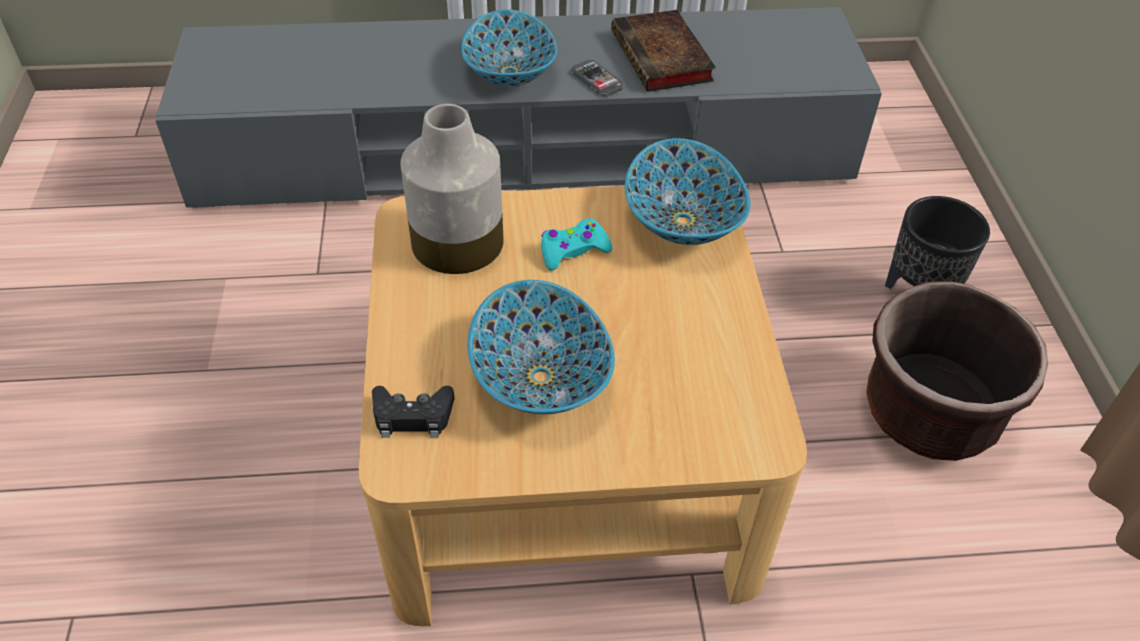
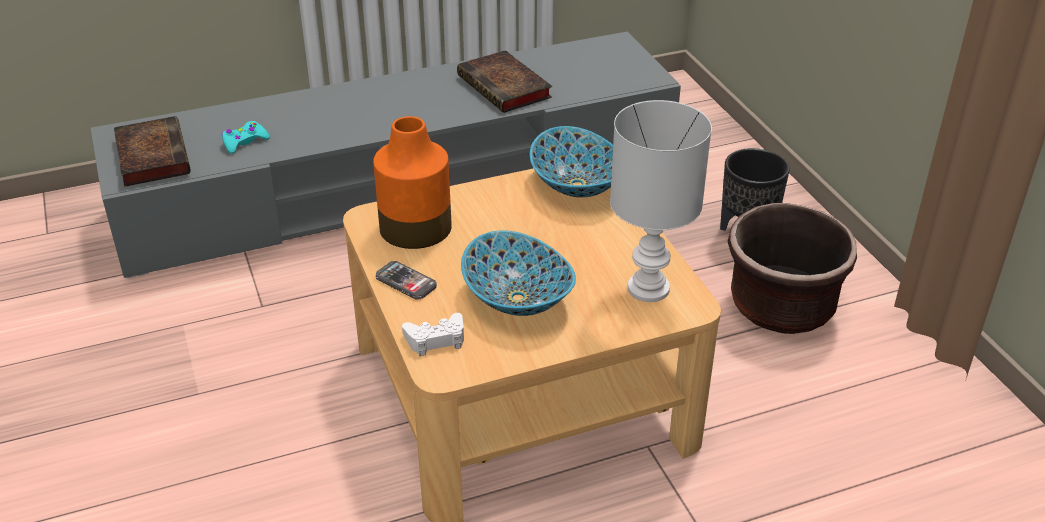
camera: 15 degrees left, 10 degrees down
black game controller [372,386,455,438] -> white game controller [402,313,464,356]
beige vase [400,104,504,274] -> orange vase [373,116,452,249]
bowl [461,9,557,87] -> none
turquoise game controller [541,218,612,271] -> turquoise game controller moved to [222,121,270,154]
phone [571,60,624,96] -> phone moved to [375,261,437,300]
none -> book [114,116,191,187]
none -> white table lamp [610,100,712,302]

